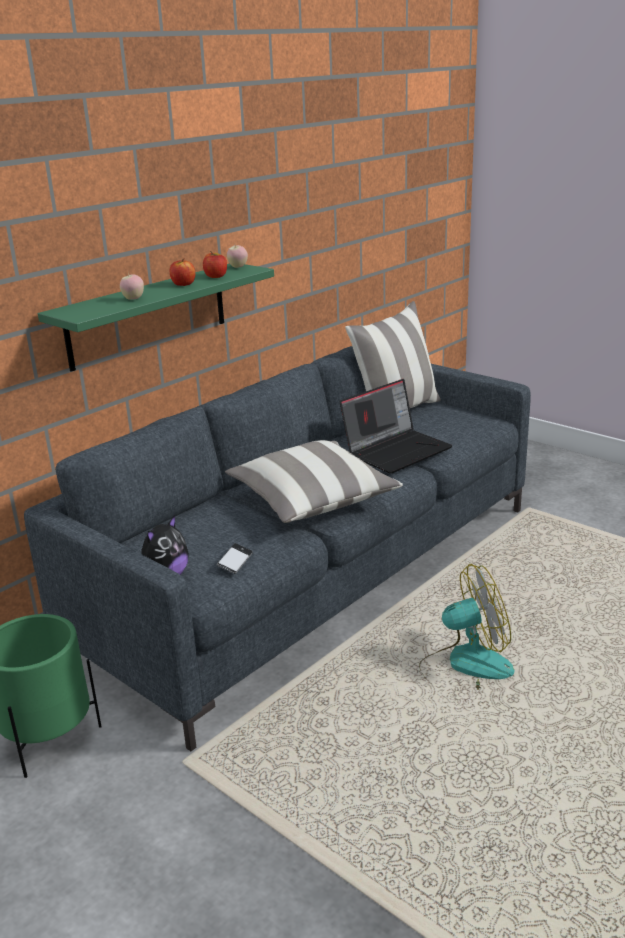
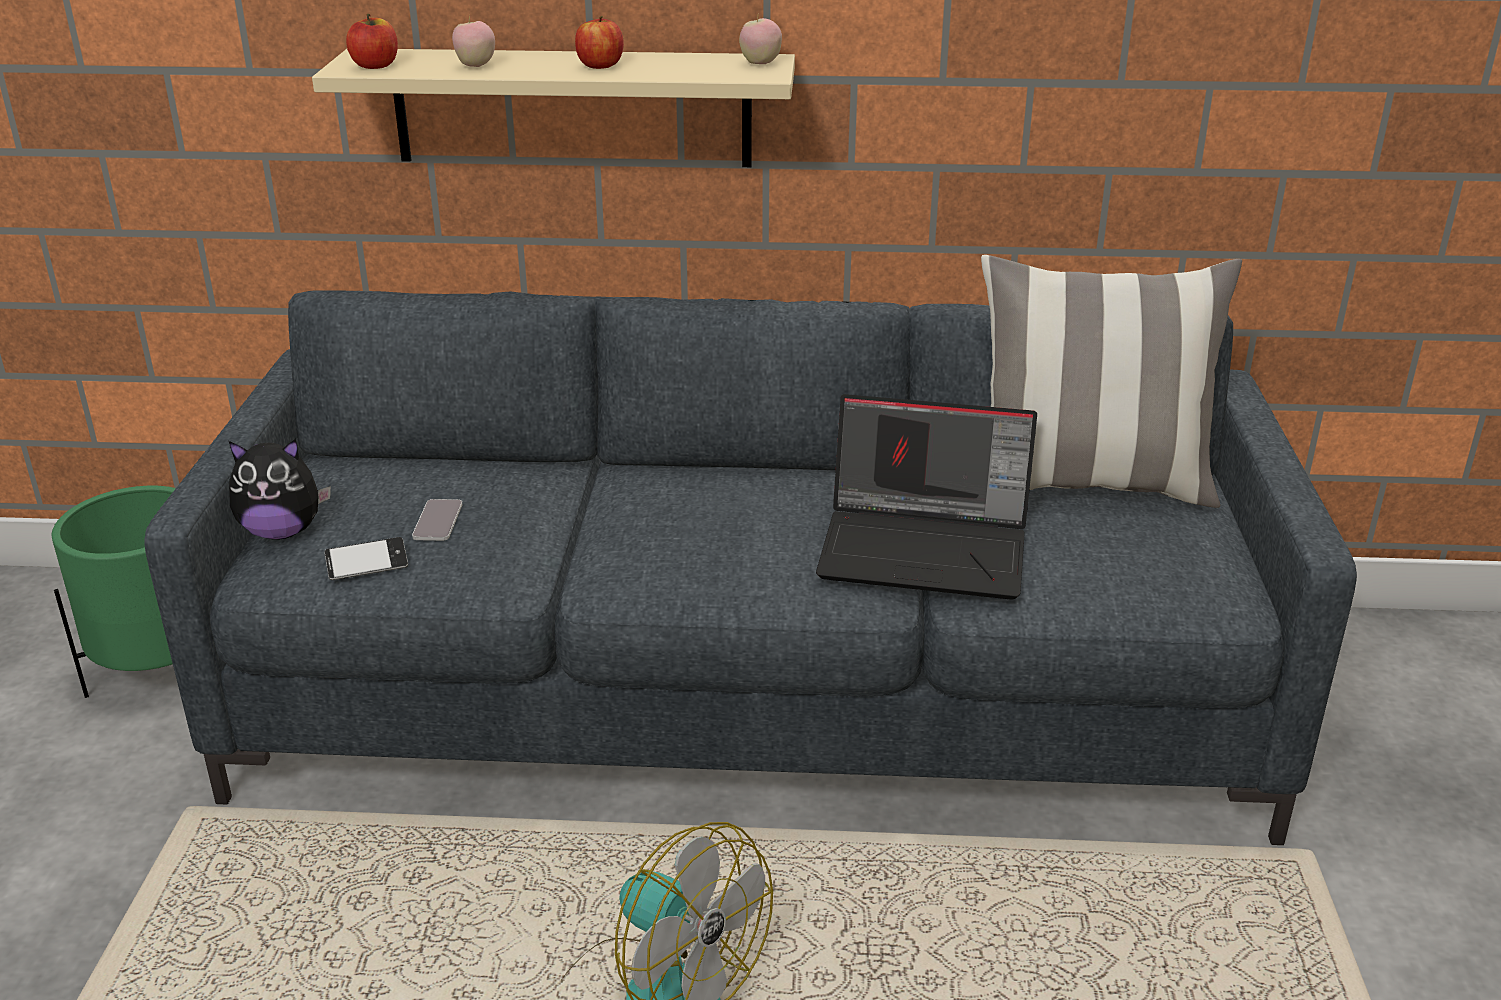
camera: 50 degrees right, 5 degrees up
green shelf [38,264,274,372] -> beige shelf [312,49,795,167]
apple [203,251,227,278] -> apple moved to [346,14,398,69]
pillow [225,440,403,523] -> none
none -> phone [412,499,463,541]

